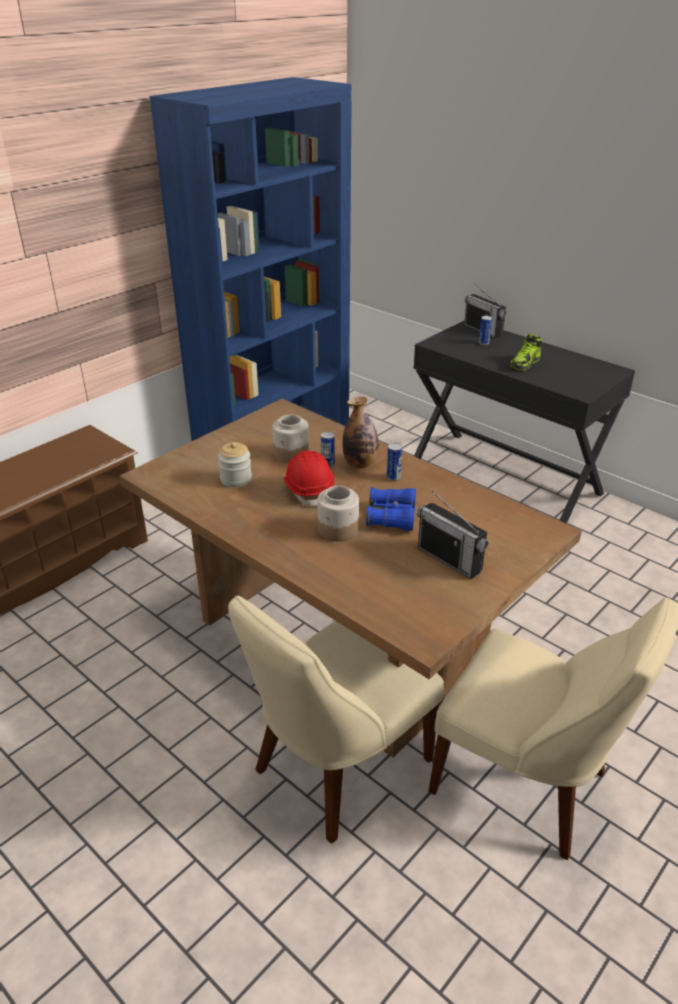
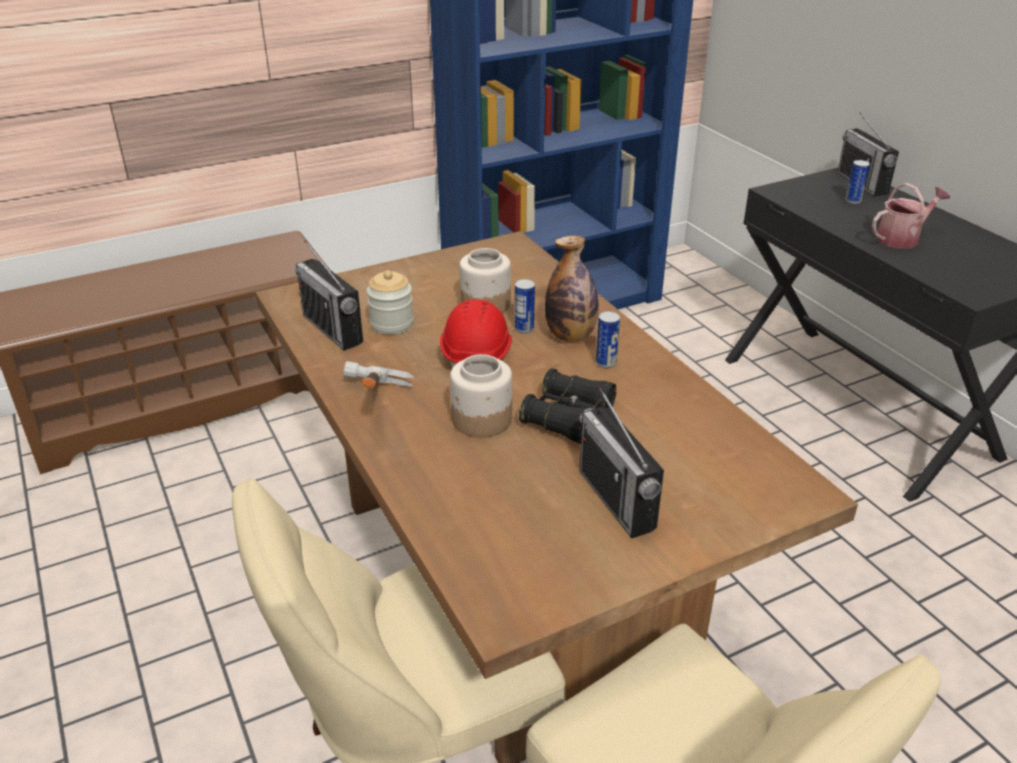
camera: 20 degrees right, 0 degrees up
blue binoculars [366,487,416,531] -> black binoculars [519,368,617,444]
shoe [510,333,541,371] -> watering can [872,183,950,249]
none -> radio [295,241,363,351]
none -> hammer [343,361,414,388]

